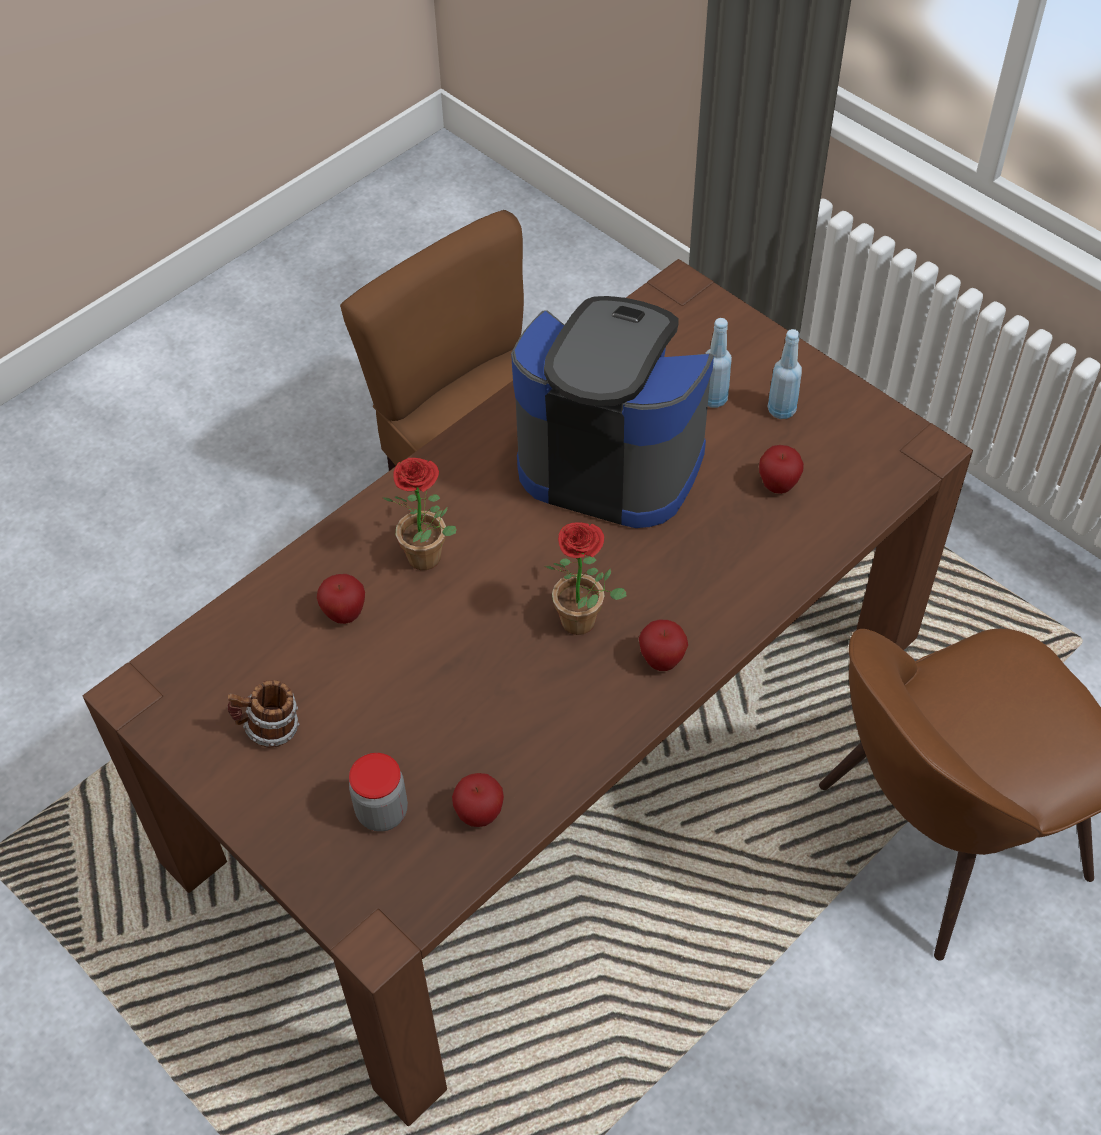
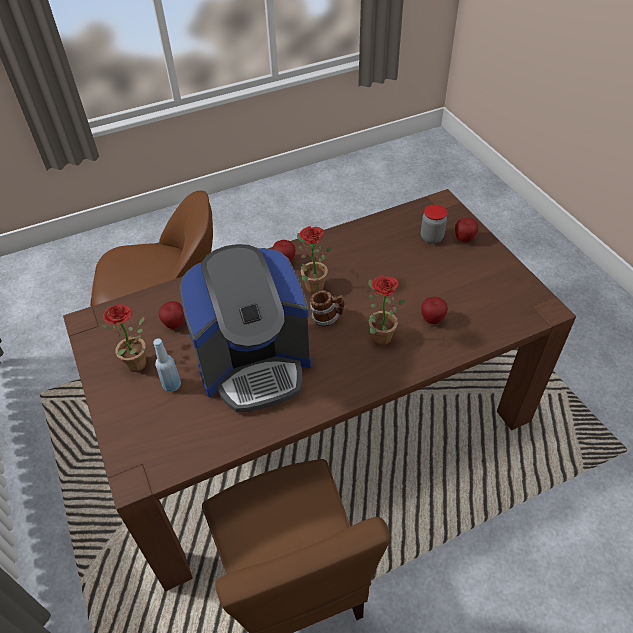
camera: 160 degrees left, 5 degrees down
mug [228,680,299,748] -> mug moved to [310,291,345,327]
apple [452,773,504,827] -> apple moved to [455,218,478,243]
coffee machine [511,296,714,528] -> coffee machine turned 60 degrees counterclockwise [179,244,311,413]
blue bottle [768,329,802,419] -> potted plant [102,304,146,372]

